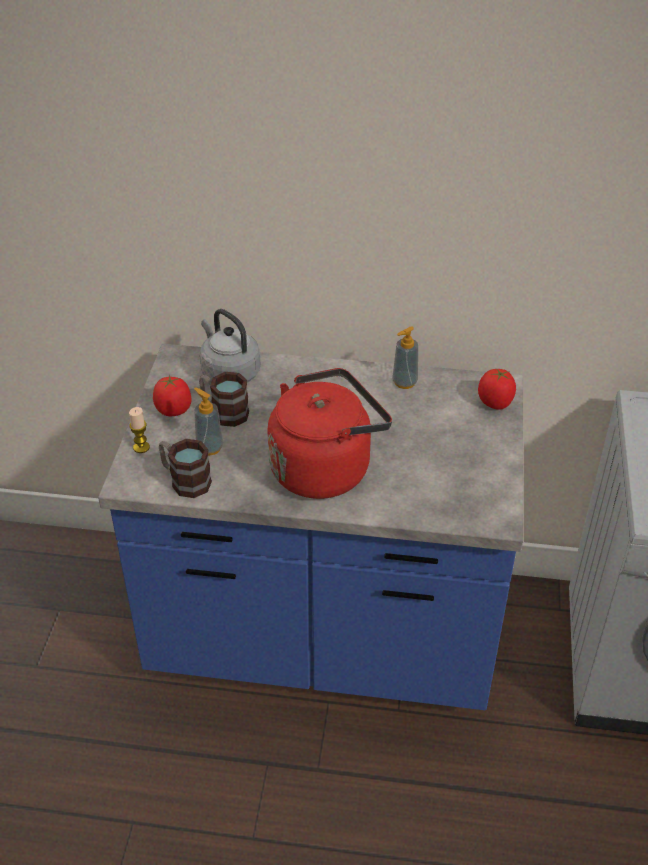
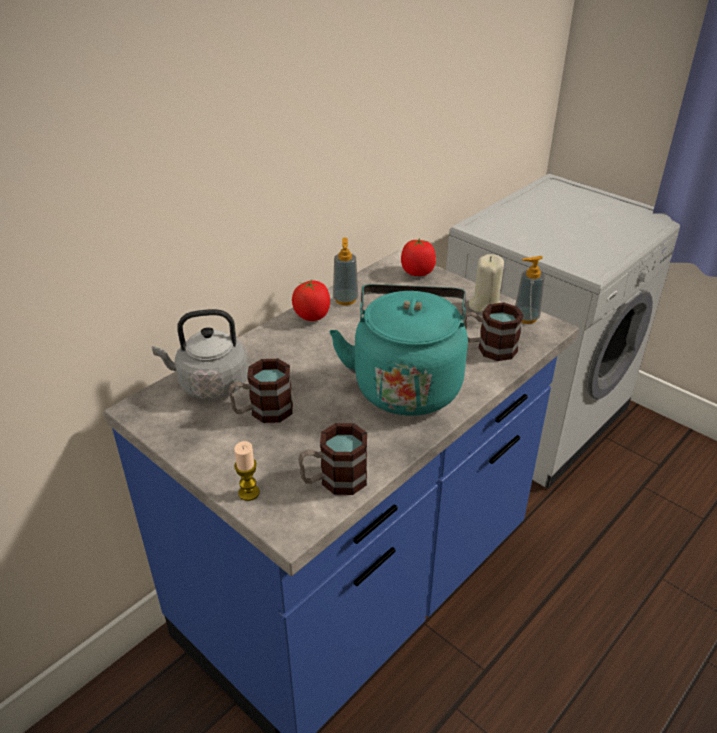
camera: 55 degrees left, 5 degrees down
tomato [153,374,192,416] -> tomato moved to [292,280,330,321]
soap dispenser [194,387,223,456] -> soap dispenser moved to [515,256,545,324]
red kettle [267,368,392,499] -> turquoise kettle [330,284,468,416]
none -> mug [464,302,524,361]
none -> beige candle [469,254,504,313]

